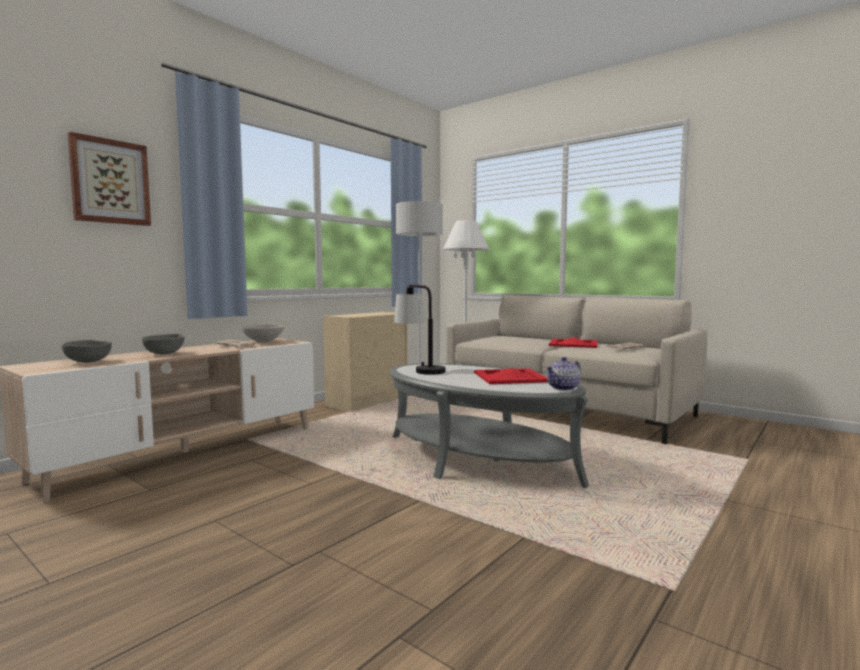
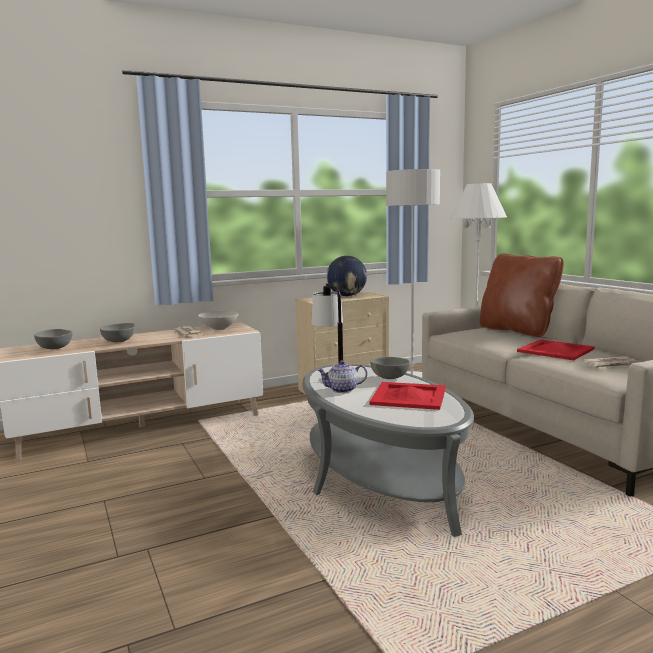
camera: 25 degrees right, 5 degrees up
picture [68,132,151,226] -> none
teapot [546,357,581,391] -> teapot moved to [317,360,367,393]
none -> globe [327,256,367,296]
none -> grey bowl [370,357,410,379]
none -> brown pillow [480,254,564,337]

